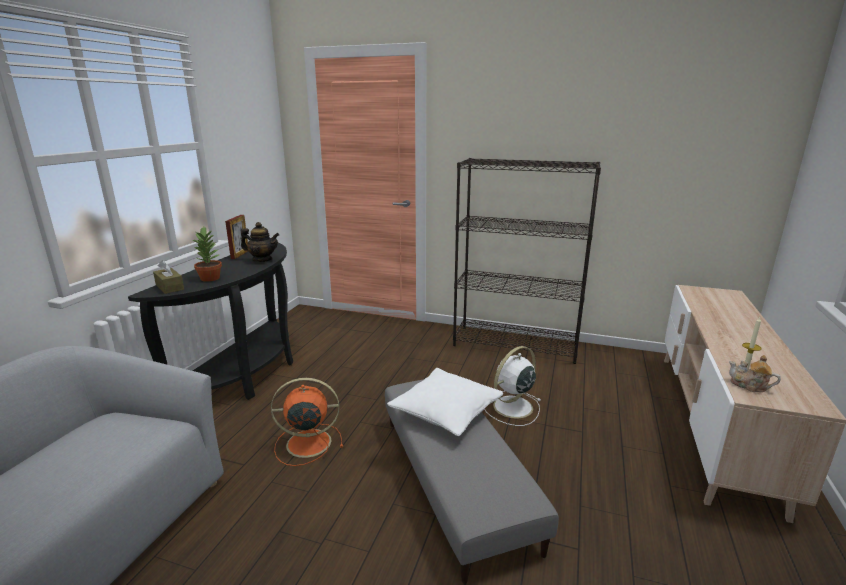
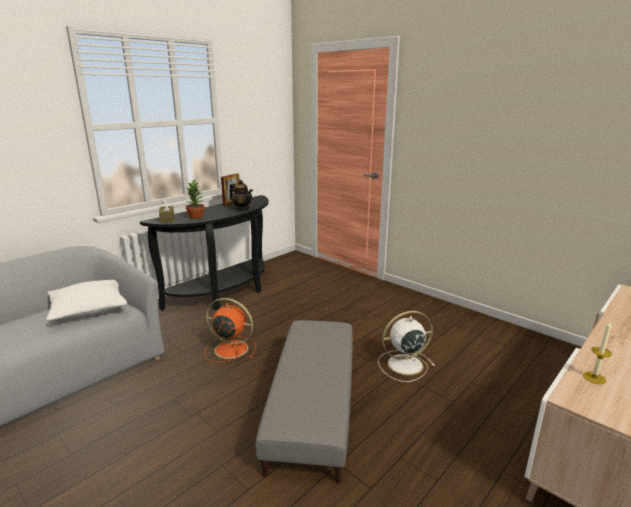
camera: 25 degrees right, 0 degrees up
white pillow [387,368,503,436] -> white pillow moved to [46,280,127,321]
black bookcase [453,158,601,364] -> none
teapot [729,355,781,392] -> none

